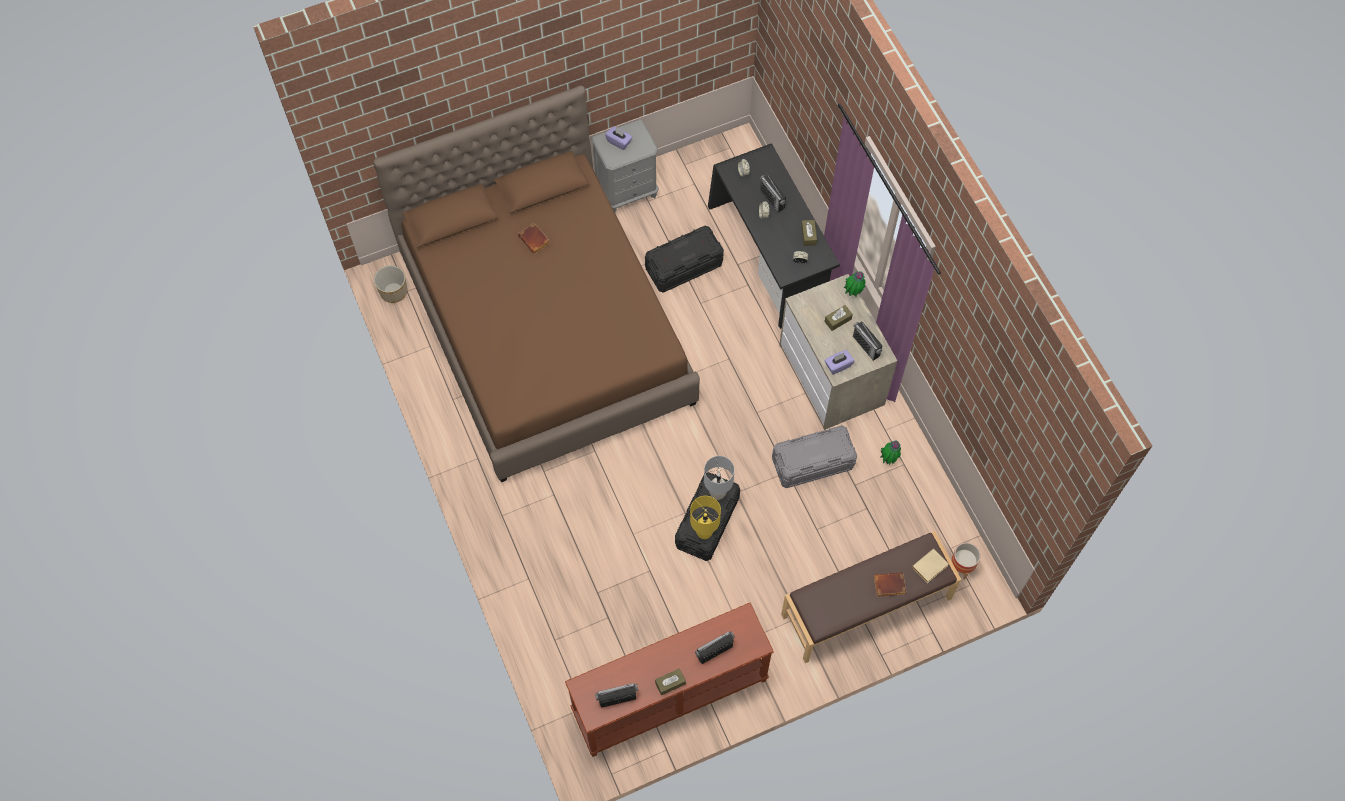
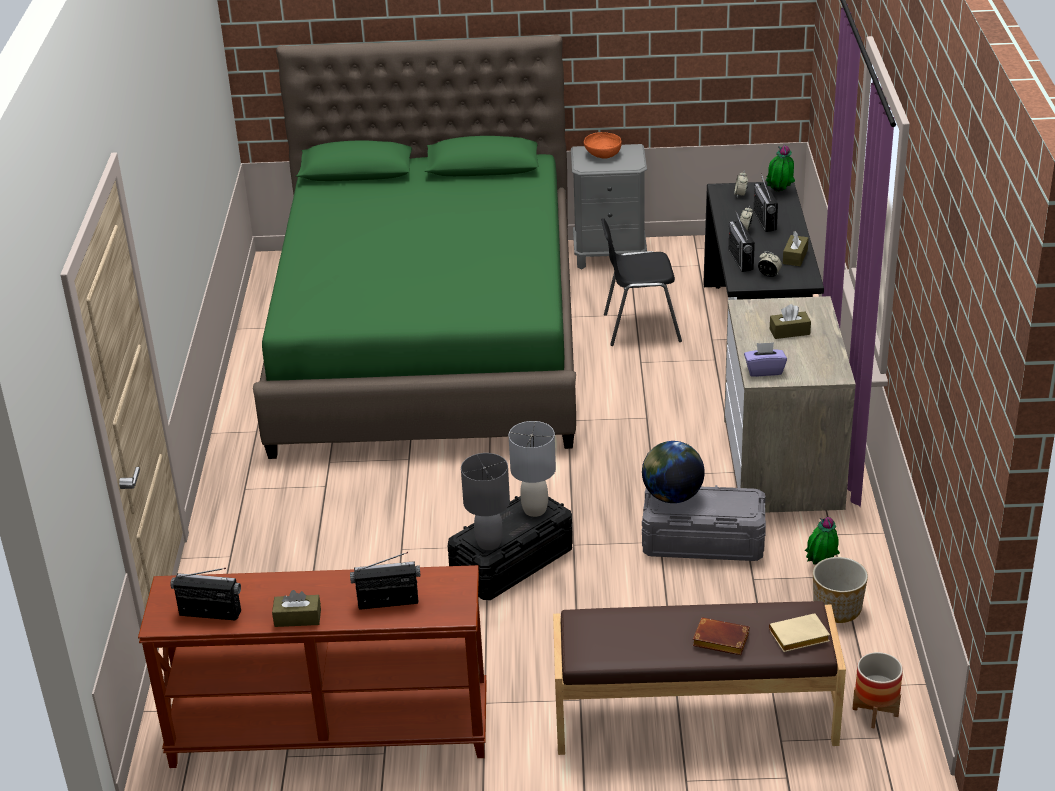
camera: 25 degrees right, 30 degrees down
brown bed [373,85,700,482] -> green bed [253,35,576,459]
planter [374,265,407,303] -> planter moved to [813,557,868,623]
brown book [518,223,550,254] -> none
purple tissue box [605,126,633,150] -> orange bowl [584,132,622,159]
black storage box [645,226,724,293] -> black chair [601,218,682,346]
yellow table lamp [690,496,721,539] -> grey table lamp [461,453,510,550]
potted plant [844,271,866,296] -> potted plant moved to [766,145,795,191]
radio [853,321,883,361] -> radio moved to [729,211,755,272]
none -> globe [642,441,705,503]

